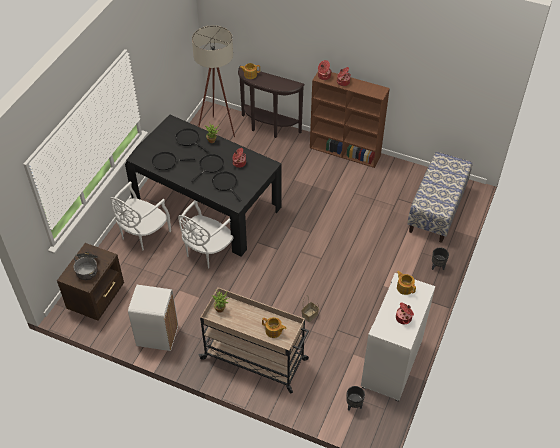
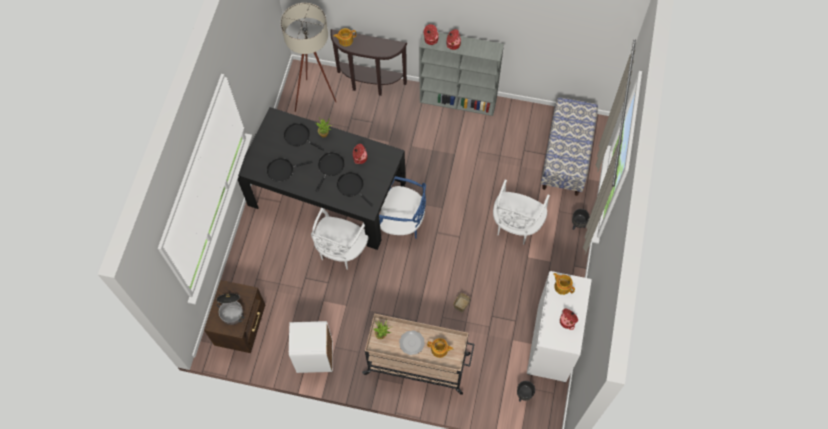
camera: 10 degrees left, 15 degrees up
white chair [110,182,171,250] -> white chair moved to [493,180,550,245]
brown bookcase [310,72,390,168] -> grey bookcase [419,31,504,116]
none -> blue chair [379,176,426,239]
none -> plate [399,330,425,355]

